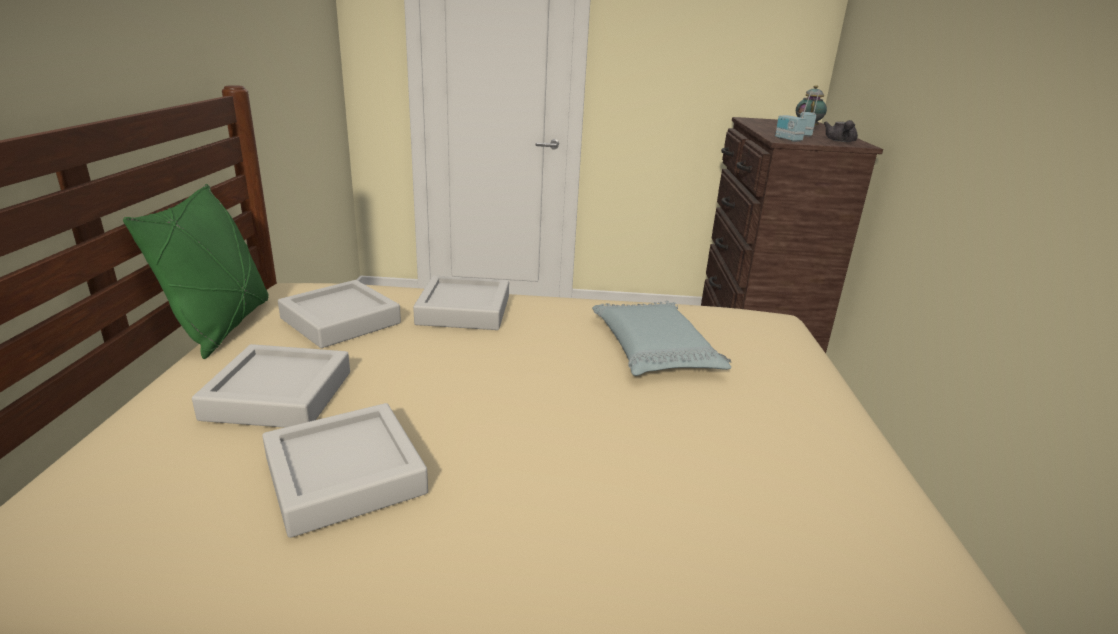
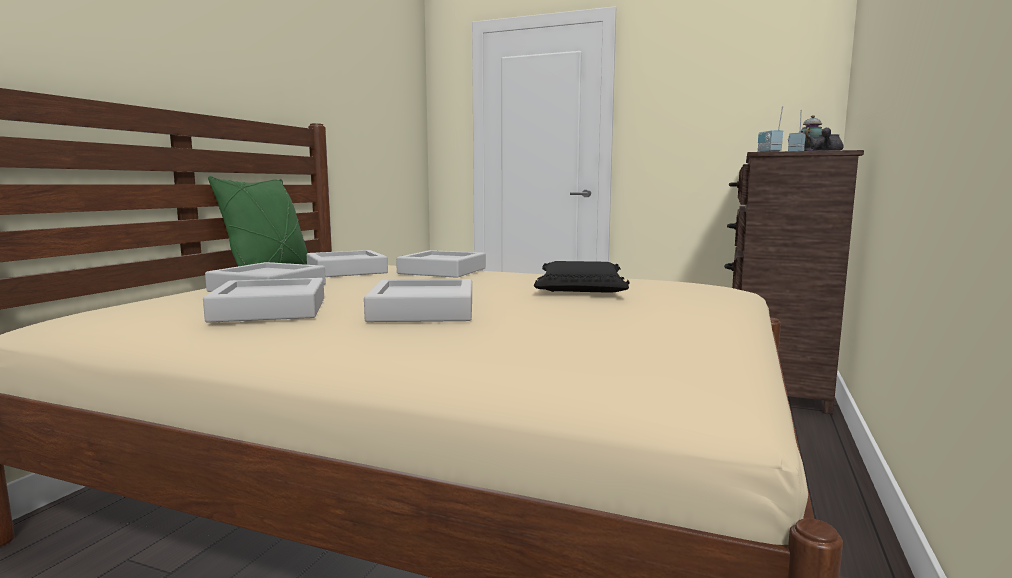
camera: 20 degrees right, 15 degrees down
blue pillow [592,301,732,376] -> black pillow [534,261,630,293]
none -> grey tray [364,279,472,322]

